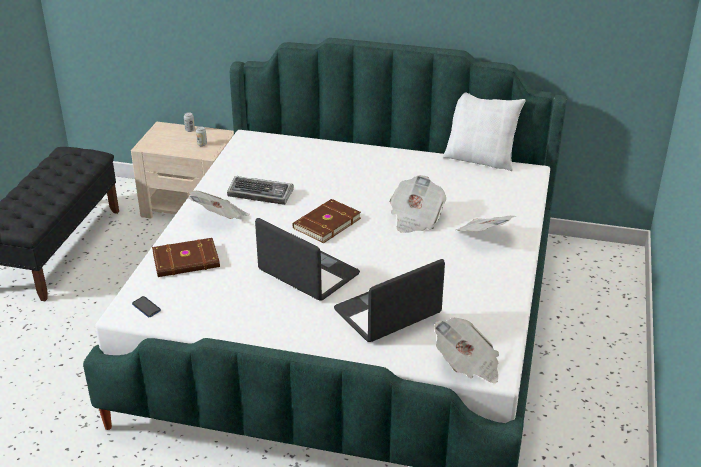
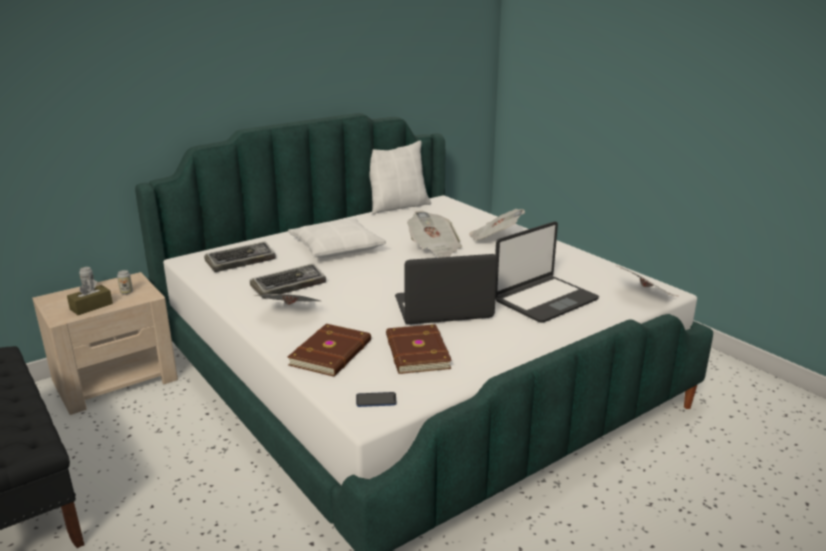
camera: 50 degrees left, 10 degrees down
brown book [292,199,361,243] -> brown book moved to [386,324,452,374]
laptop [334,259,445,342] -> laptop turned 135 degrees counterclockwise [495,222,599,323]
none -> brown tissue box [67,279,113,315]
none -> keyboard [204,241,276,272]
none -> white pillow [288,219,386,258]

